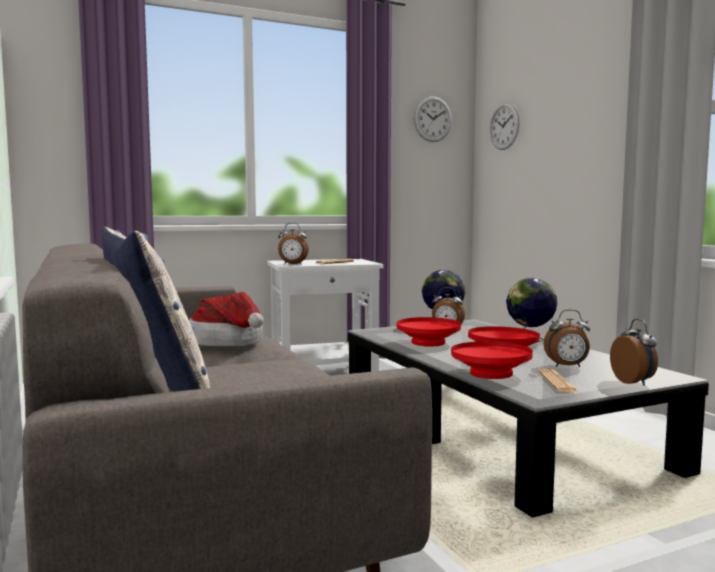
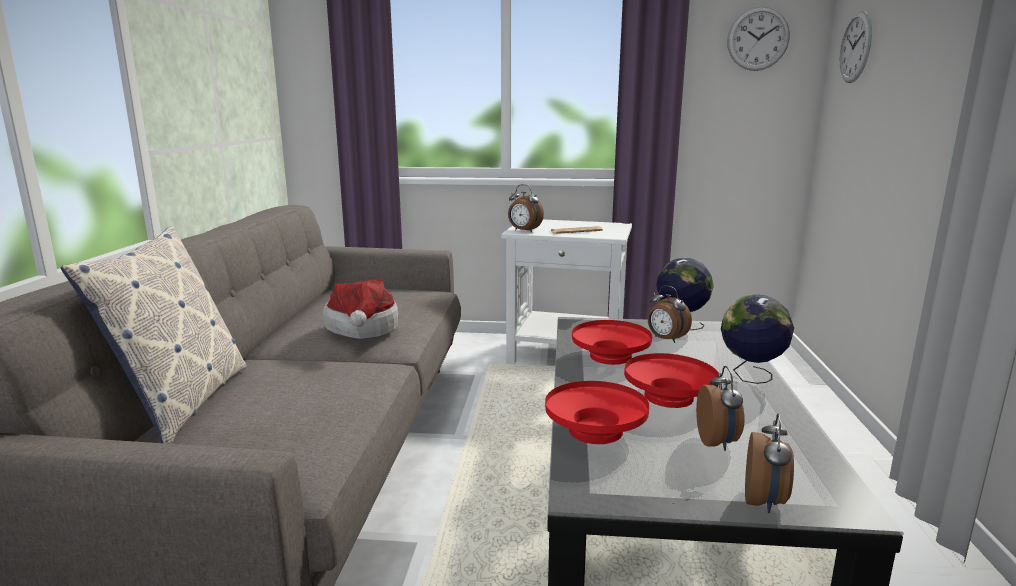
camera: 30 degrees right, 10 degrees up
newspaper [538,369,579,392] -> none
alarm clock [544,309,590,367] -> alarm clock turned 120 degrees counterclockwise [696,366,745,451]

